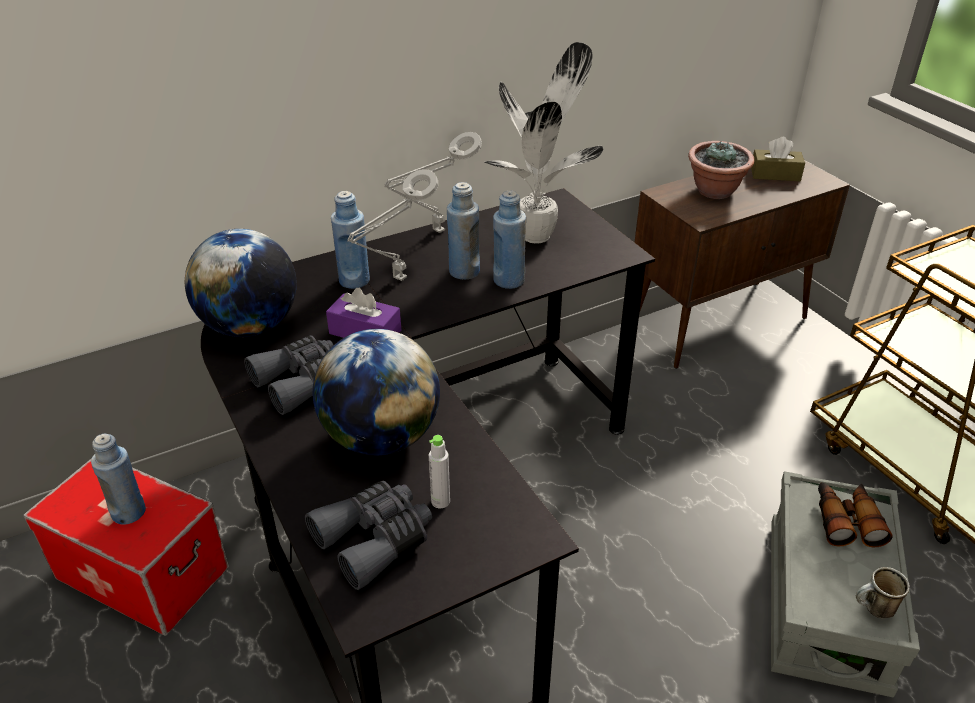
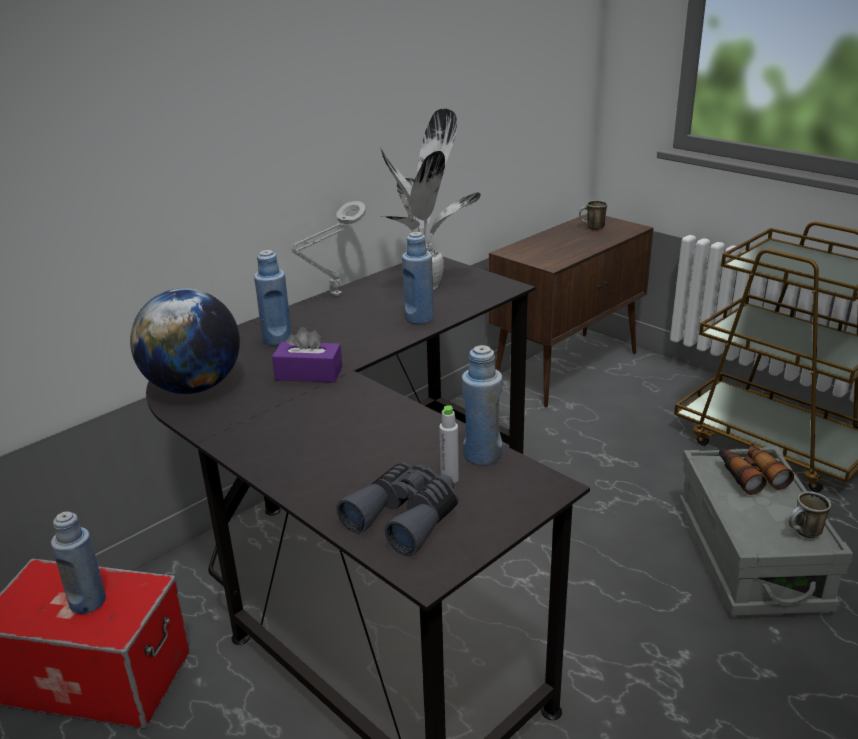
camera: 15 degrees left, 10 degrees down
grey binoculars [244,335,333,415] -> none
globe [313,329,440,456] -> none
grey table lamp [347,169,438,281] -> none
blue bottle [447,182,480,279] -> blue bottle moved to [462,345,502,466]
potted plant [688,141,754,199] -> none
brown tissue box [751,137,805,181] -> mug [579,200,608,230]

